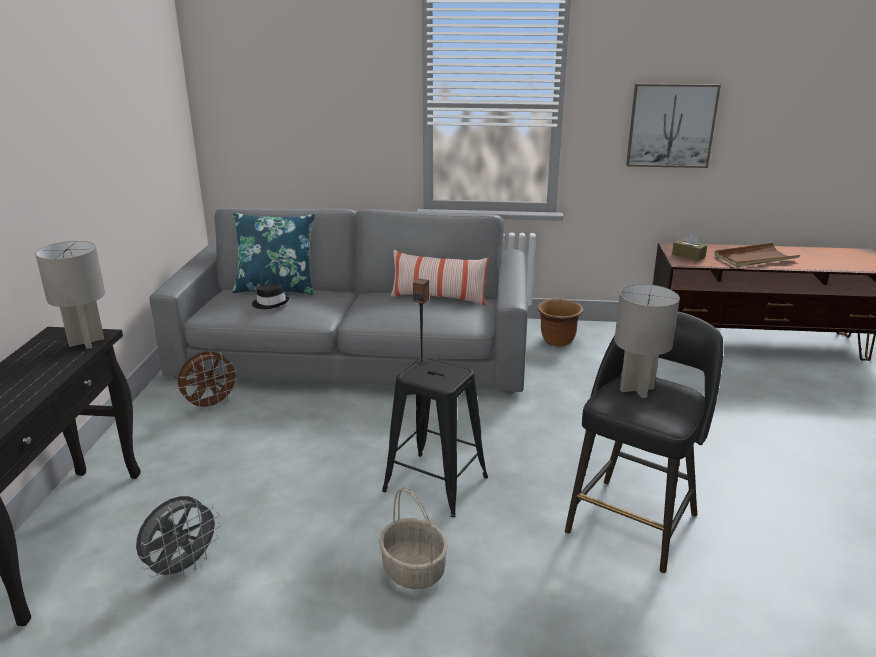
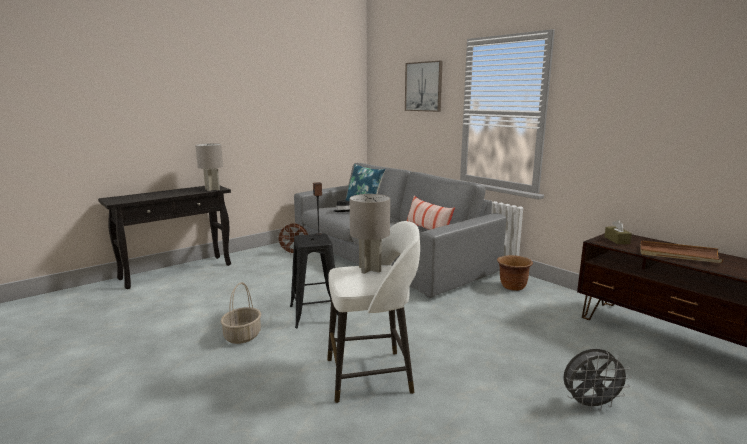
camera: 45 degrees right, 10 degrees down
grey fan [136,496,221,581] -> grey fan moved to [563,349,631,411]
black stool [565,312,723,573] -> white stool [327,221,420,403]
picture [626,83,721,168] -> picture moved to [405,61,443,112]

